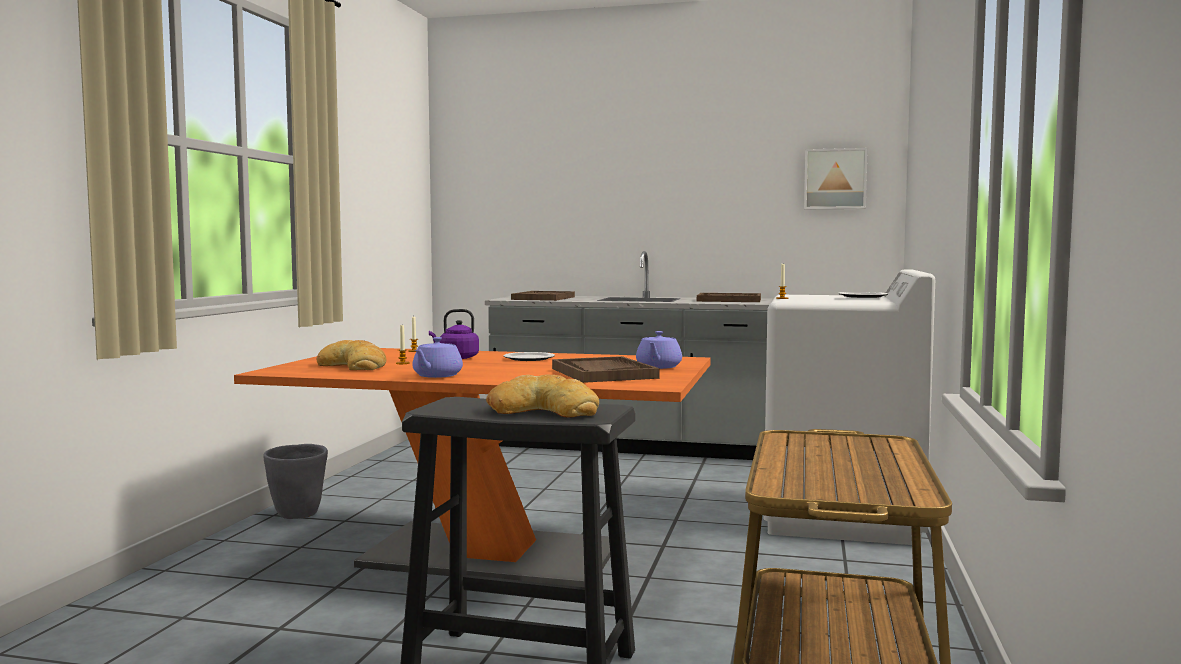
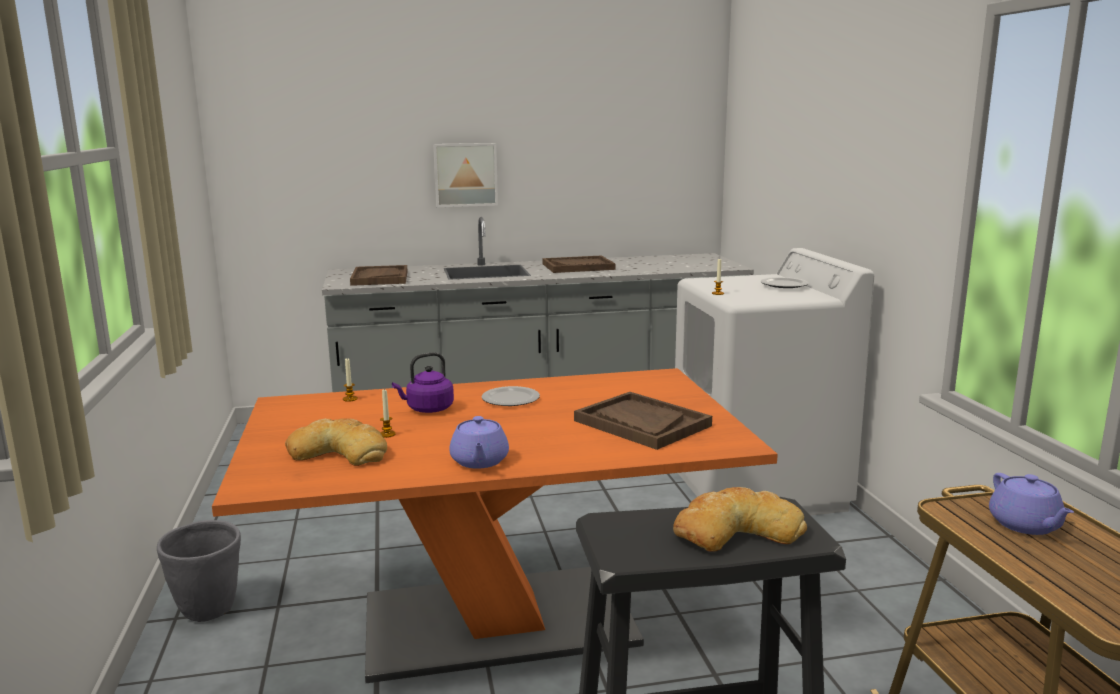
camera: 25 degrees left, 10 degrees up
purple teapot [636,331,682,369] -> purple teapot moved to [989,473,1074,535]
picture [804,148,868,209] -> picture moved to [433,143,498,207]

